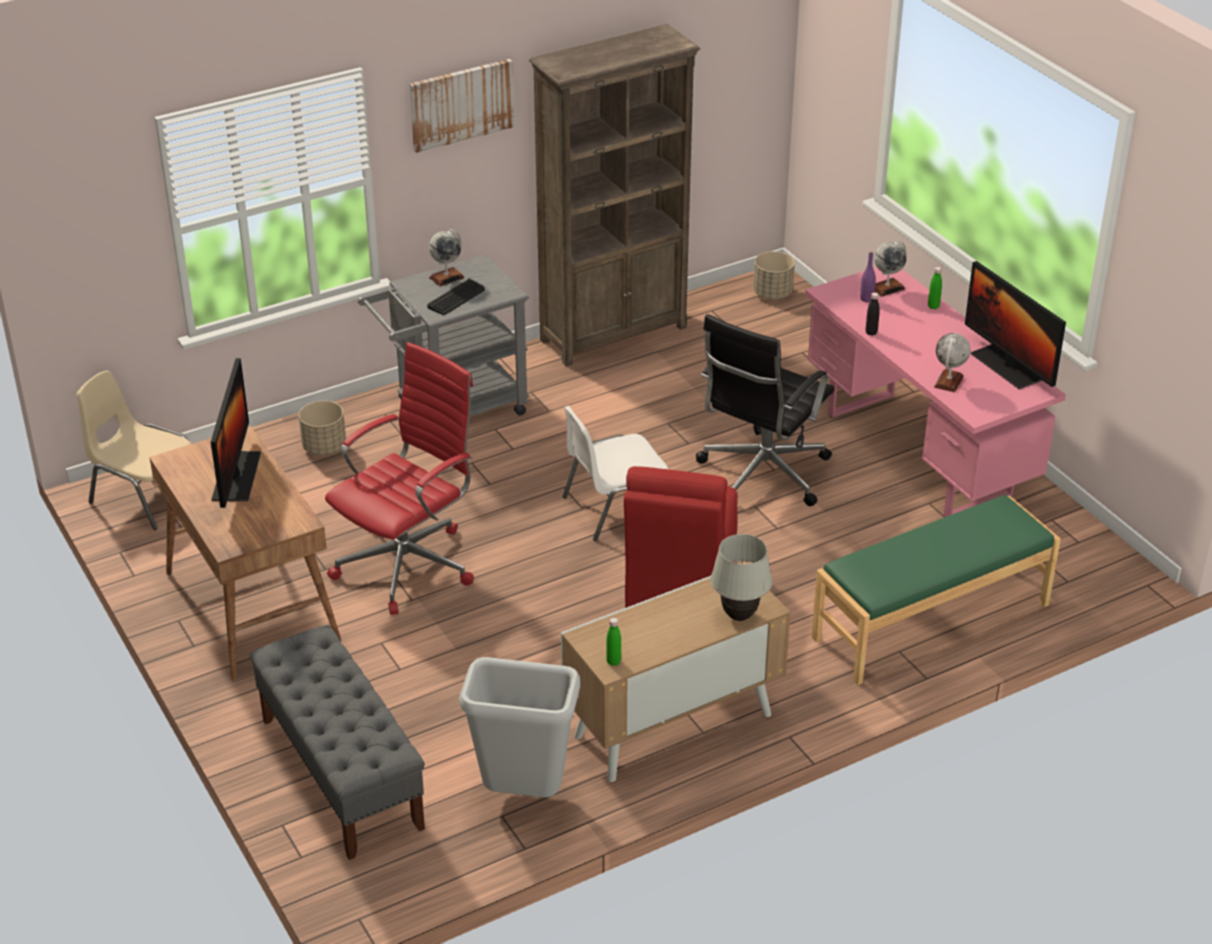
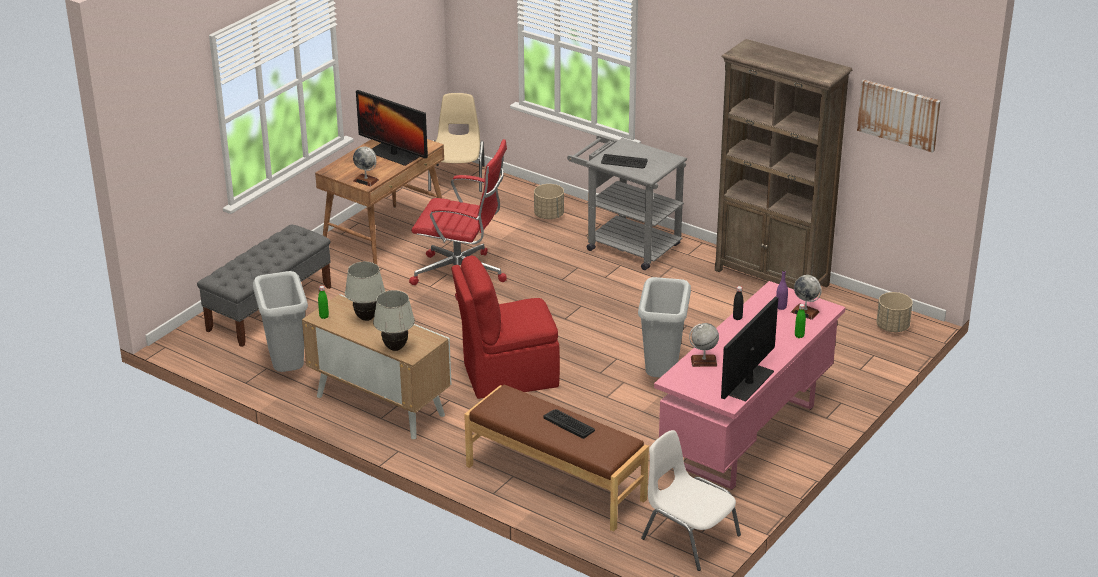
camera: 65 degrees right, 5 degrees down
monitor [211,358,261,508] -> monitor turned 60 degrees clockwise [356,90,428,166]
picture [410,59,514,153] -> picture moved to [857,80,941,153]
globe [429,229,465,287] -> globe moved to [353,147,379,186]
white chair [563,406,668,541] -> white chair moved to [641,430,741,571]
black office chair [696,314,834,506] -> grey trash can [638,277,691,377]
green bench [811,495,1061,685] -> brown bench [464,385,649,532]
none -> white table lamp [345,262,385,321]
none -> keyboard [544,409,595,439]

